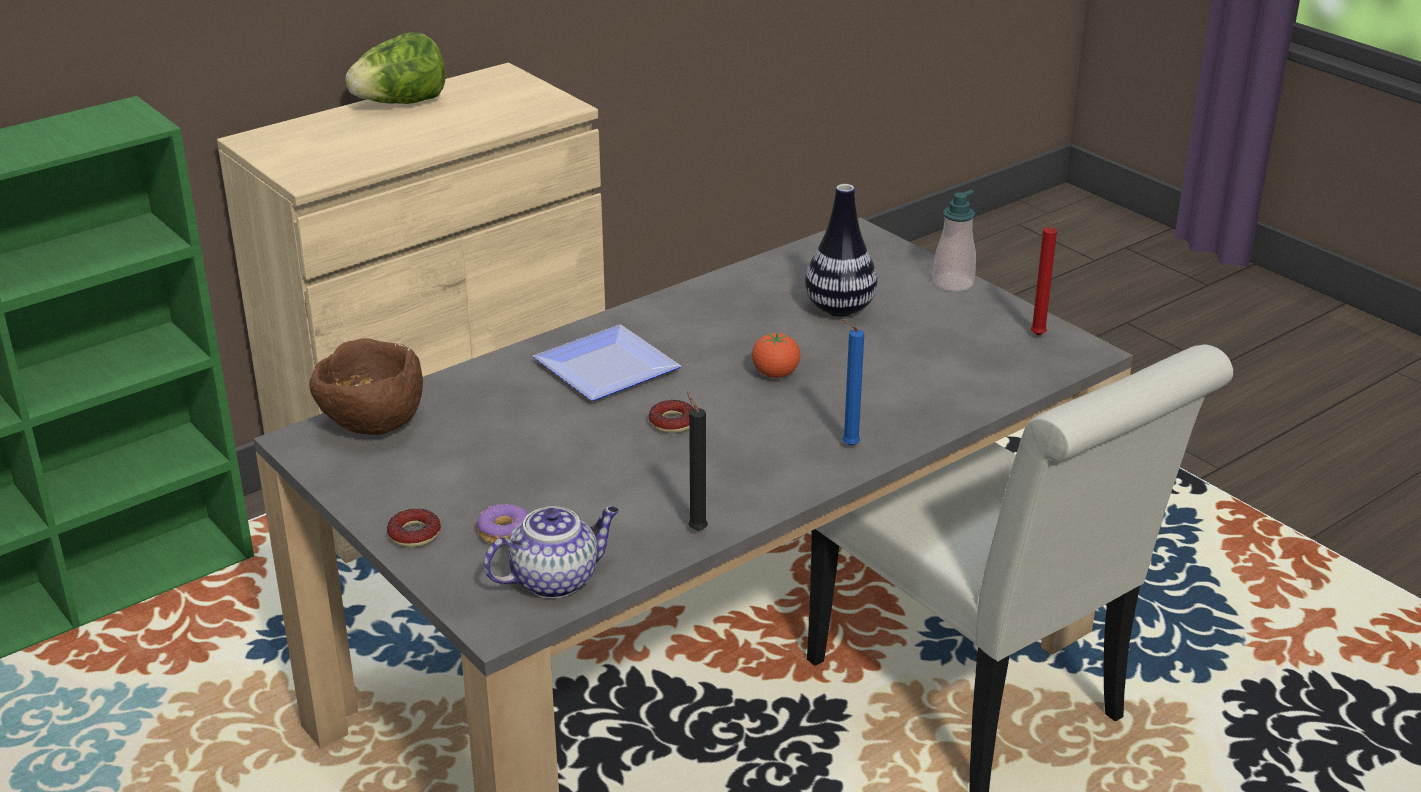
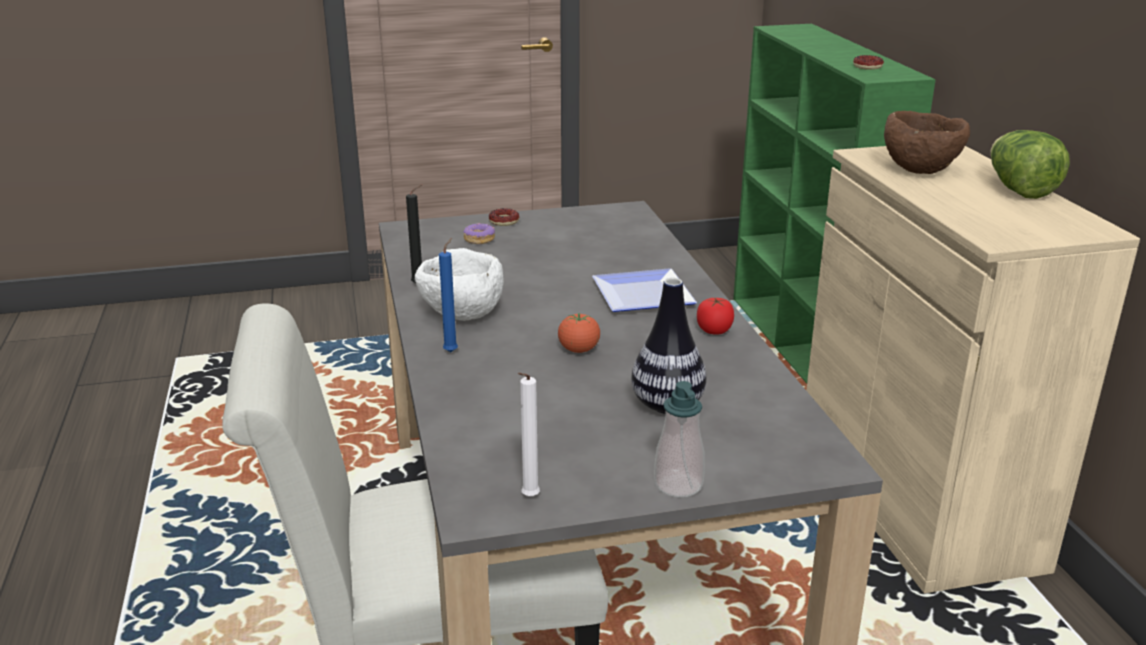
camera: 115 degrees right, 5 degrees down
brown bowl [309,338,423,435] -> brown bowl moved to [884,111,970,174]
teapot [484,506,619,598] -> none
donut [649,400,694,433] -> donut moved to [853,55,884,70]
red candle [1030,218,1066,336] -> white candle [518,372,540,497]
none -> white bowl [415,248,504,321]
none -> tomato [697,297,734,335]

